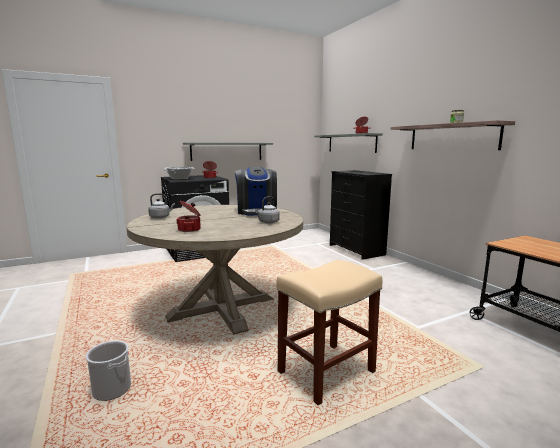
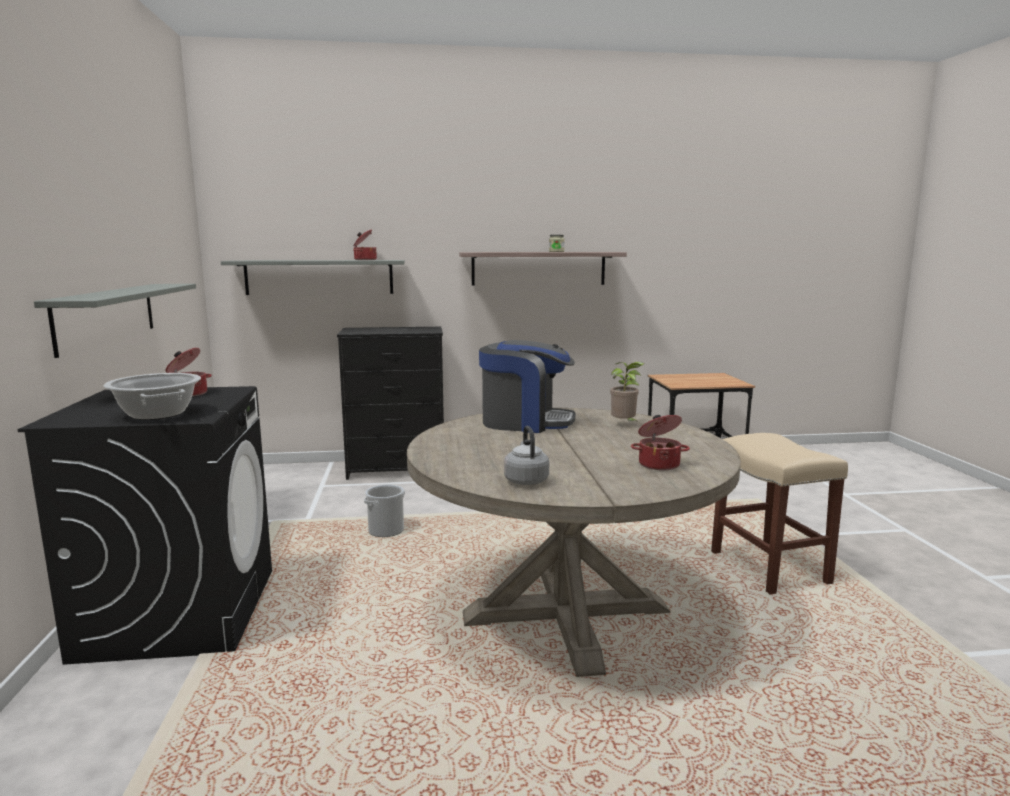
camera: 70 degrees left, 0 degrees up
bucket [85,341,131,401] -> bucket moved to [364,484,405,537]
grey kettle [255,196,280,224] -> potted plant [610,362,644,422]

